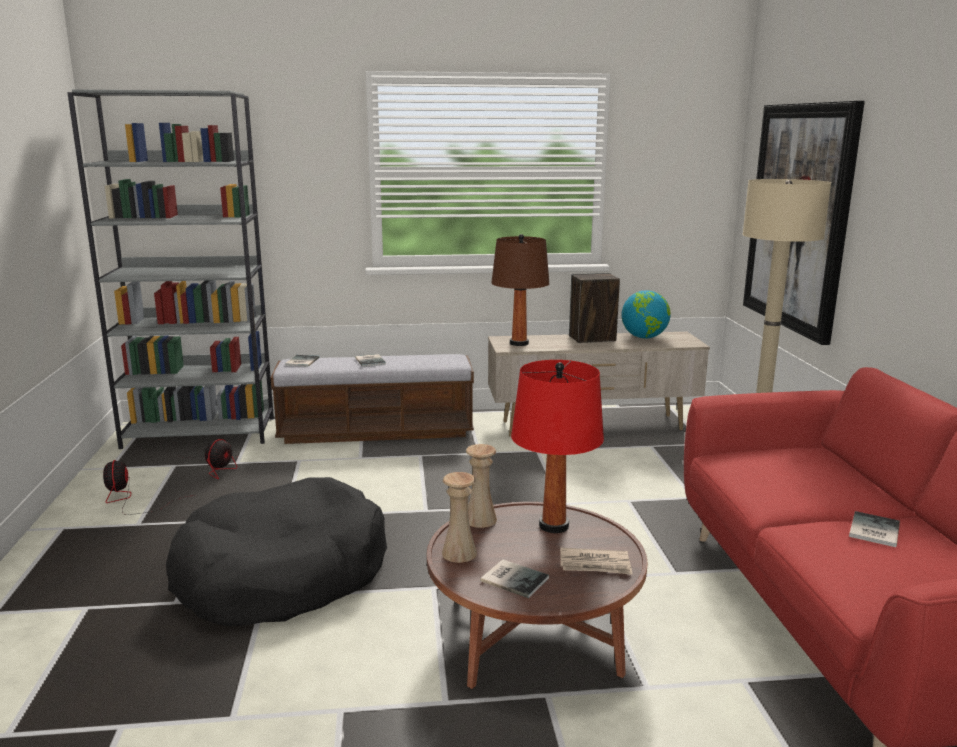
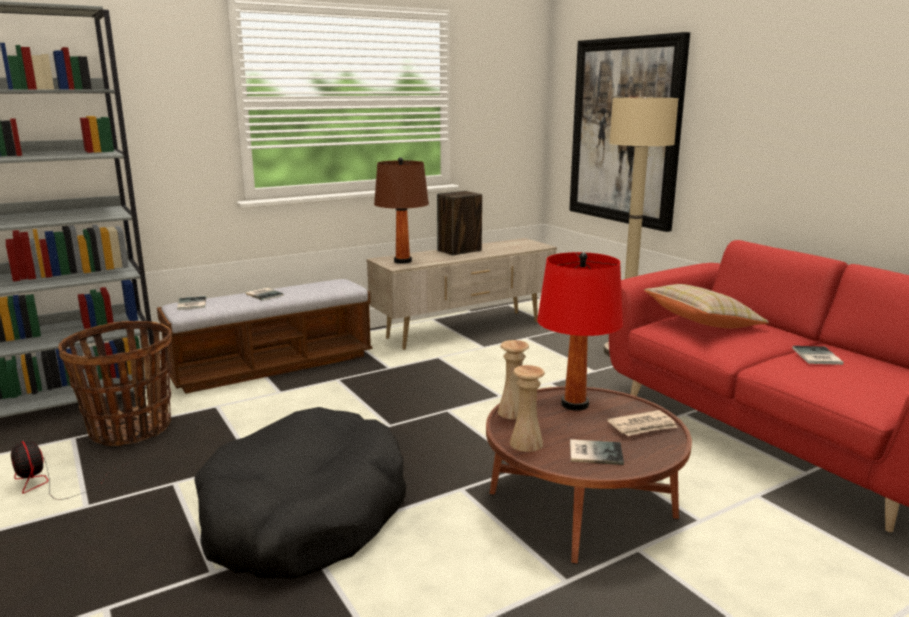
camera: 25 degrees left, 0 degrees up
fan [178,439,238,479] -> basket [58,321,172,446]
globe [622,290,671,338] -> none
none -> beige pillow [644,284,769,328]

